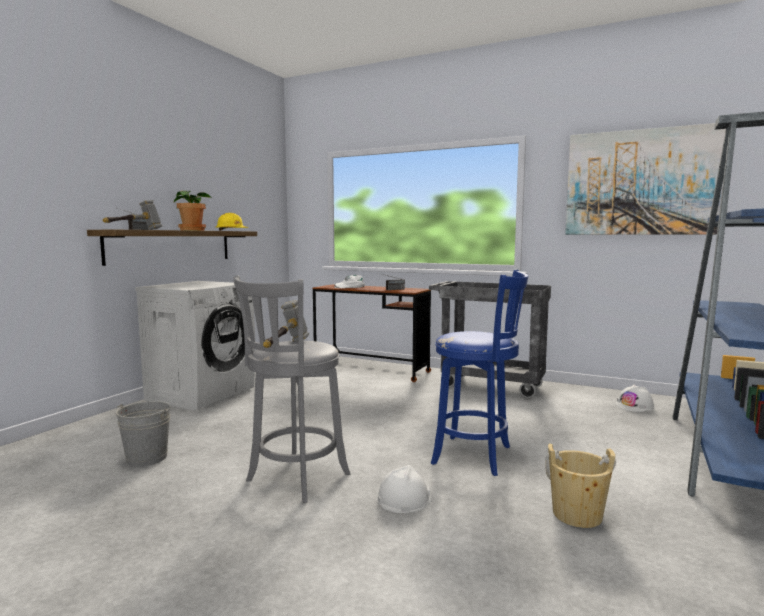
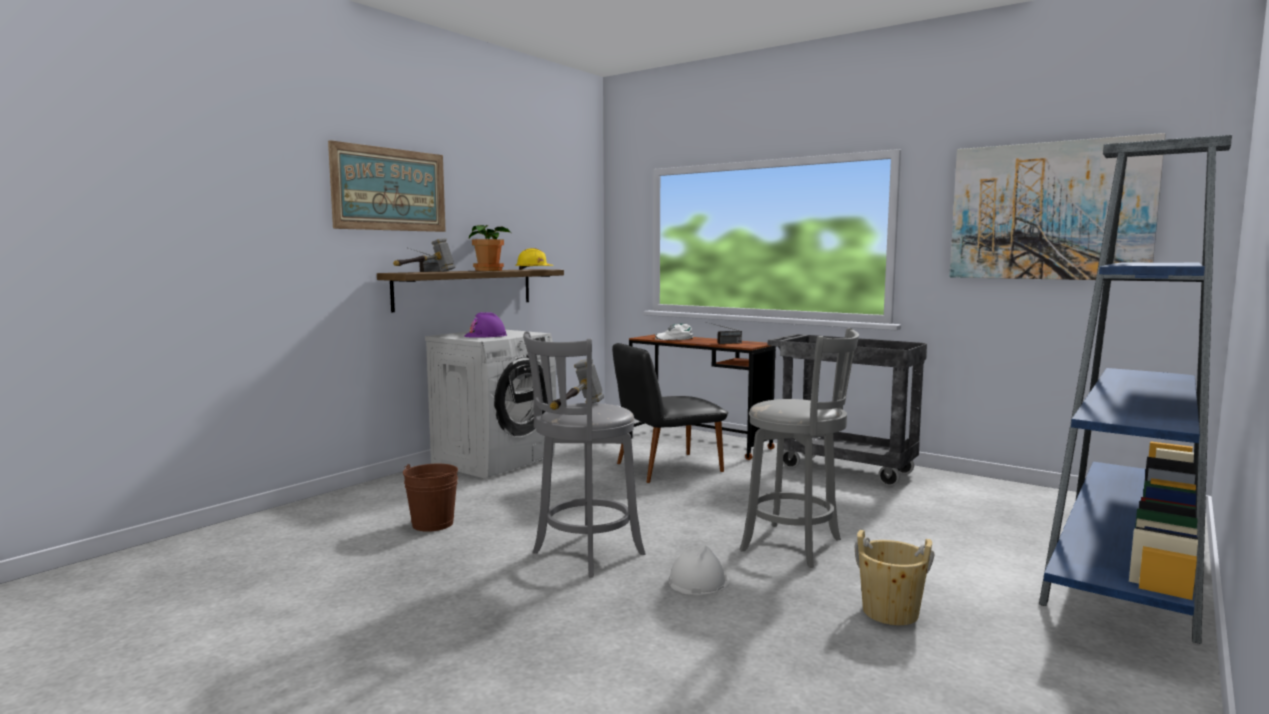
camera: 10 degrees right, 0 degrees up
grey bucket [116,401,171,467] -> brown bucket [403,464,458,532]
blue stool [431,270,528,476] -> grey stool [740,328,859,568]
white hard hat [615,385,654,412] -> none
none -> picture [328,140,446,232]
none -> purple hard hat [464,312,507,338]
none -> black chair [612,343,728,483]

